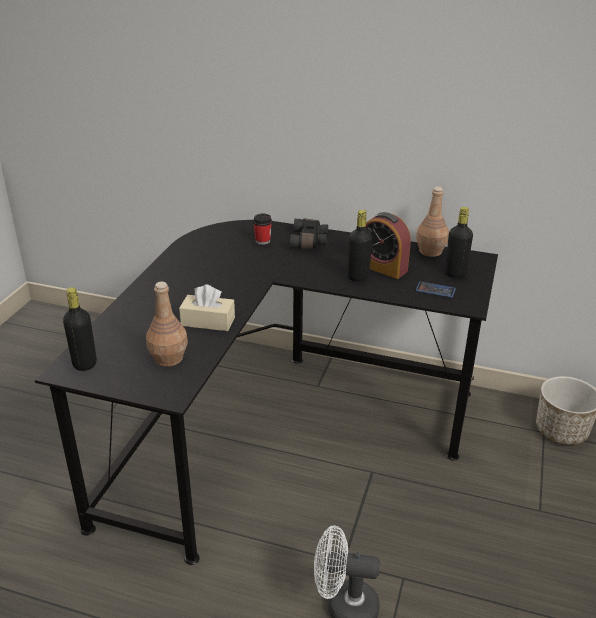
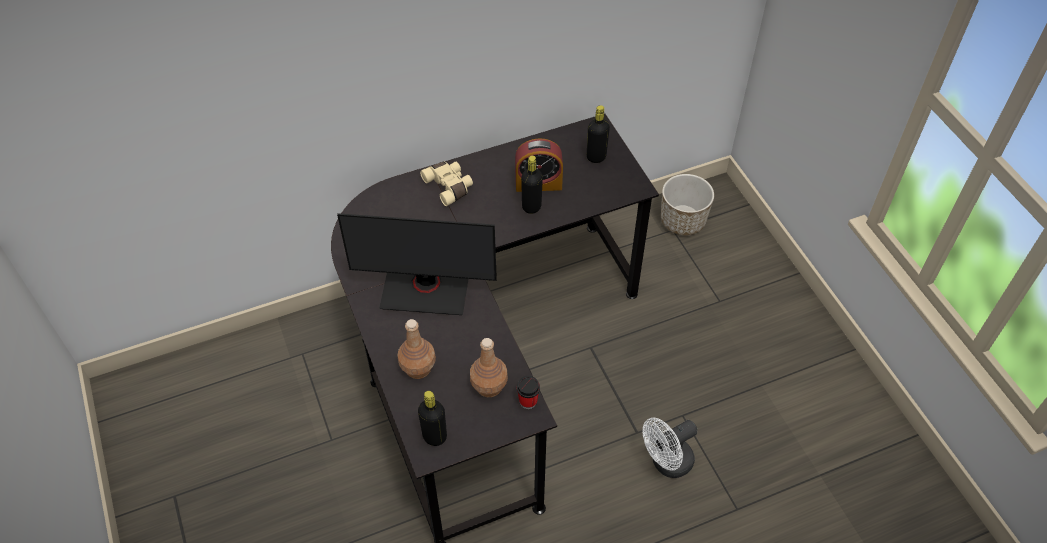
camera: 40 degrees left, 20 degrees up
beige tissue box [179,285,235,331] -> none
cup [253,214,272,245] -> cup moved to [517,376,540,409]
black binoculars [290,218,328,249] -> beige binoculars [420,162,473,206]
brown bottle [416,187,449,257] -> brown bottle moved to [398,319,436,379]
phone [416,282,456,298] -> none
none -> monitor [337,213,497,315]

